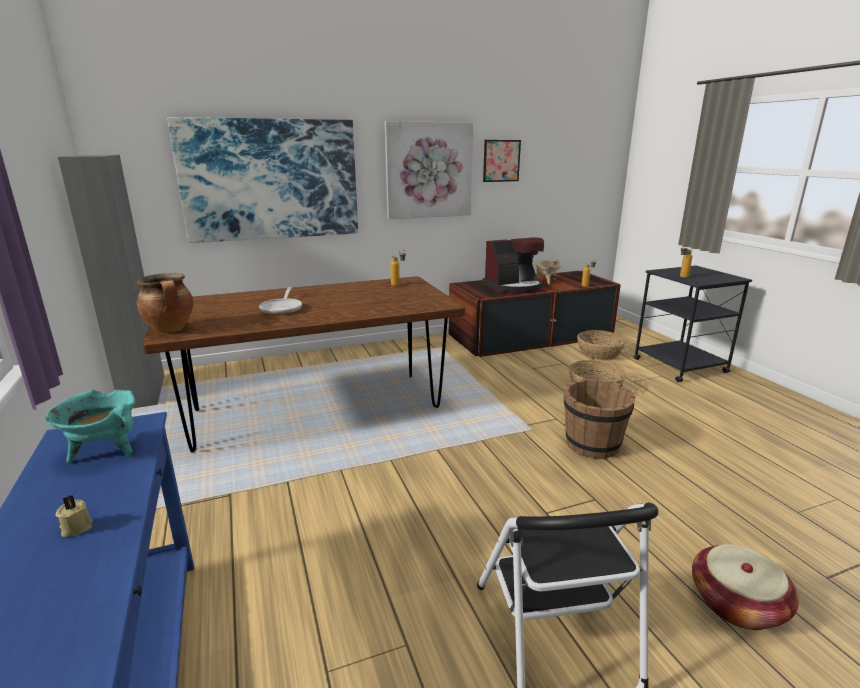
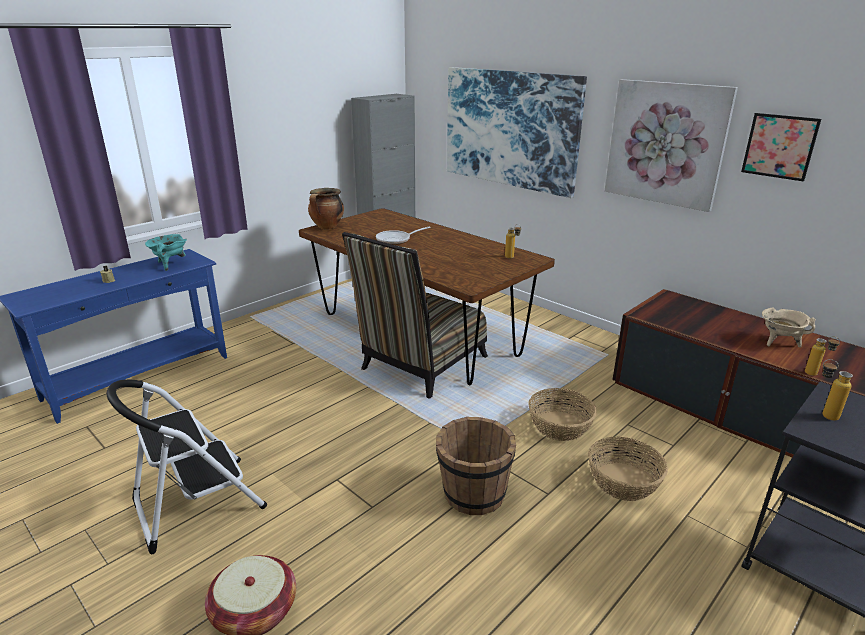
camera: 65 degrees right, 5 degrees up
coffee machine [482,238,544,294] -> none
basket [577,330,626,360] -> basket moved to [529,388,597,441]
none -> chair [342,232,488,399]

